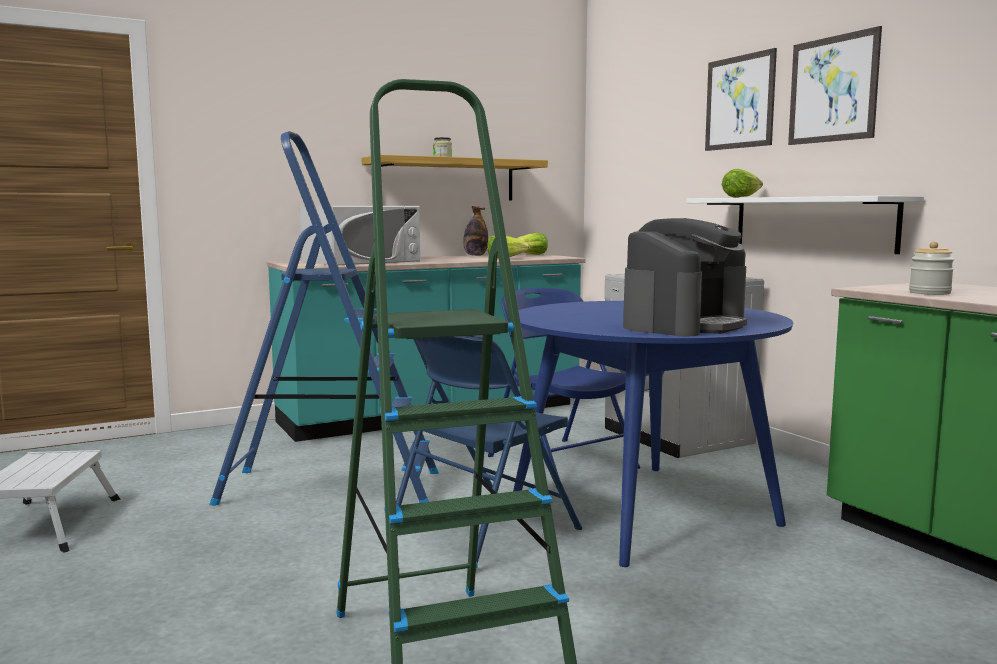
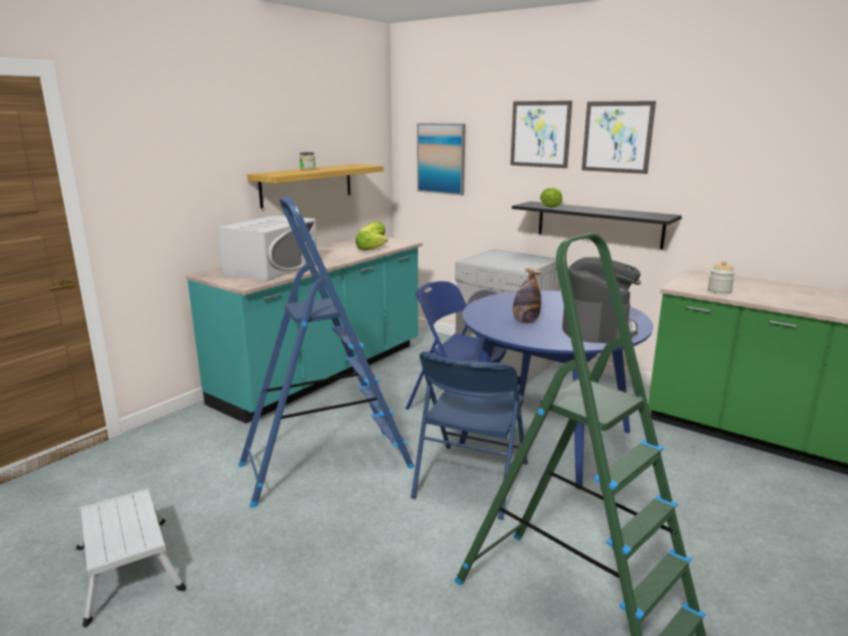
camera: 25 degrees left, 10 degrees up
bottle [463,206,488,256] -> bottle moved to [513,268,541,323]
white shelf [686,196,924,254] -> black shelf [512,201,682,250]
none -> picture [417,123,466,196]

